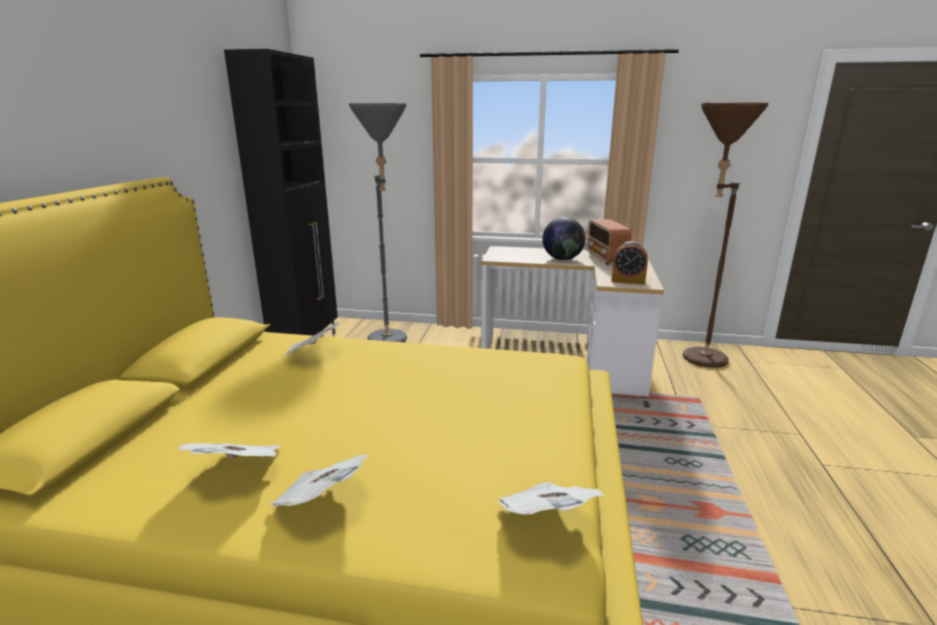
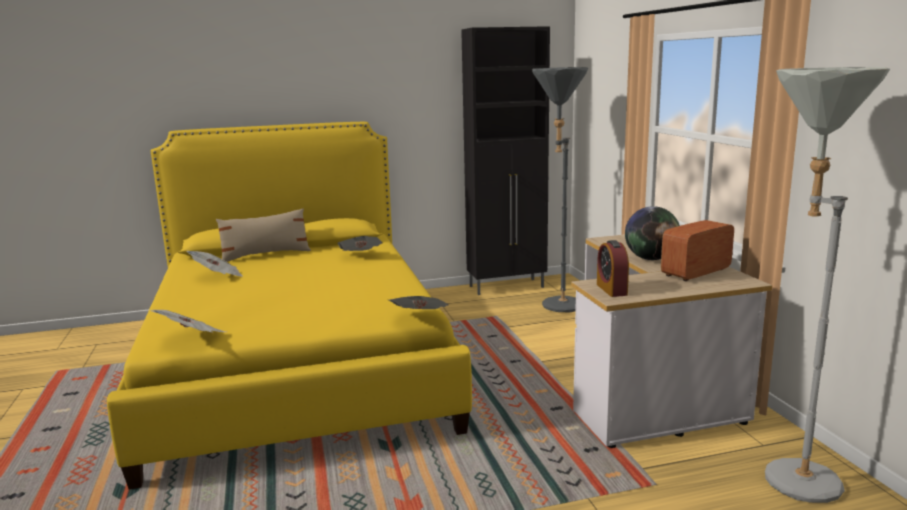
camera: 65 degrees right, 5 degrees down
newspaper [268,454,370,506] -> newspaper moved to [389,296,449,309]
brown floor lamp [683,103,769,368] -> grey floor lamp [765,67,890,503]
none -> beige pillow [216,208,311,262]

